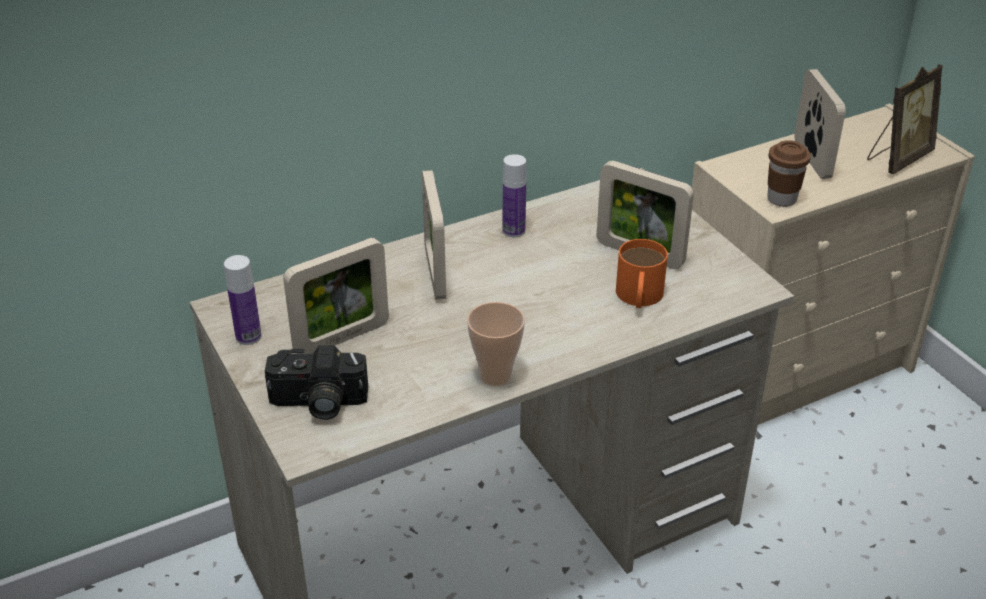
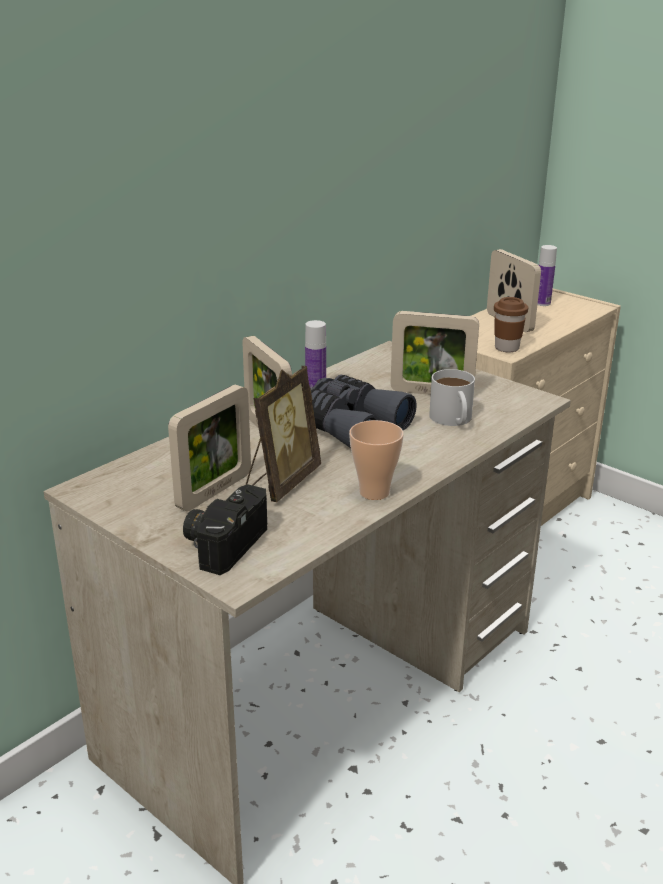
camera: 20 degrees left, 10 degrees down
bottle [224,255,262,345] -> bottle moved to [538,245,557,306]
camera [265,345,368,420] -> camera turned 135 degrees clockwise [183,484,267,575]
orange mug [616,239,668,308] -> white mug [429,369,475,426]
picture frame [867,65,943,174] -> picture frame moved to [246,366,321,502]
none -> grey binoculars [311,375,417,448]

